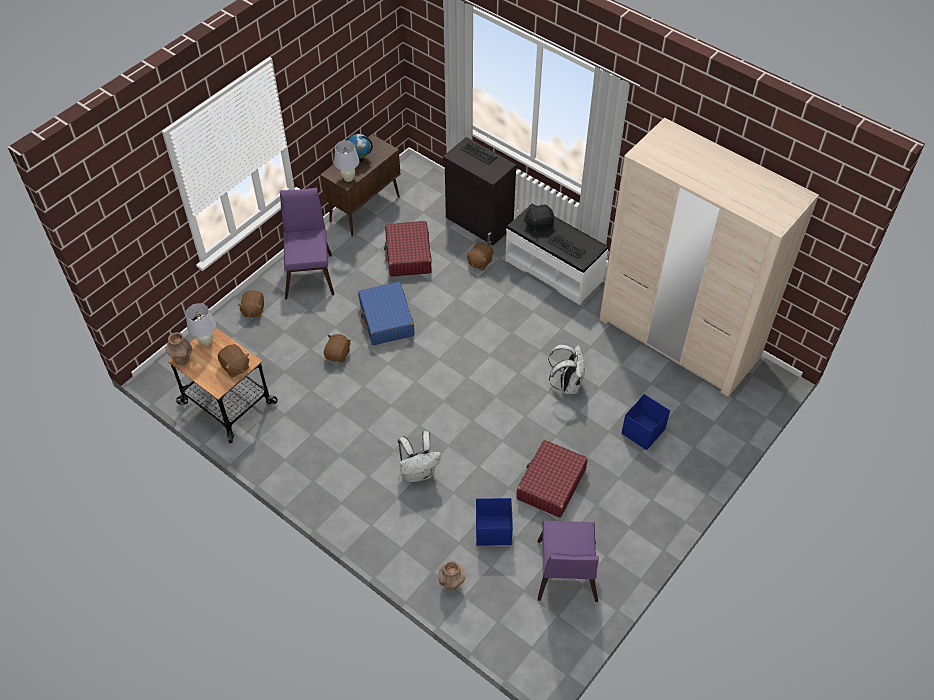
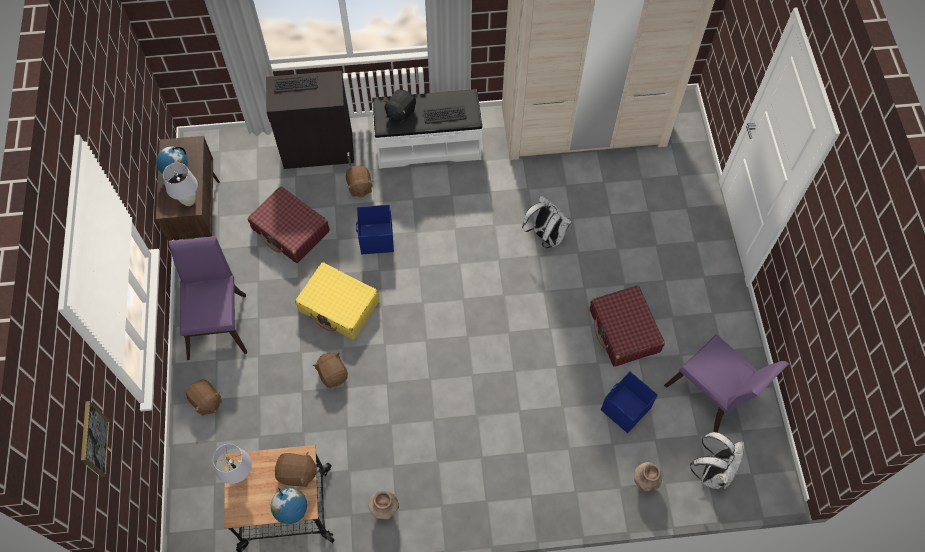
camera: 45 degrees left, 10 degrees up
brown vase [166,332,192,365] -> brown vase moved to [369,491,399,520]
purple chair [280,188,334,300] -> purple chair turned 45 degrees clockwise [169,236,247,360]
blue suitcase [358,282,414,345] -> yellow suitcase [295,262,380,340]
white backpack [398,431,441,482] -> white backpack moved to [690,432,744,489]
blue storage box [622,394,670,450] -> blue storage box moved to [356,205,394,254]
none -> picture [81,401,110,477]
none -> globe [271,487,307,524]

